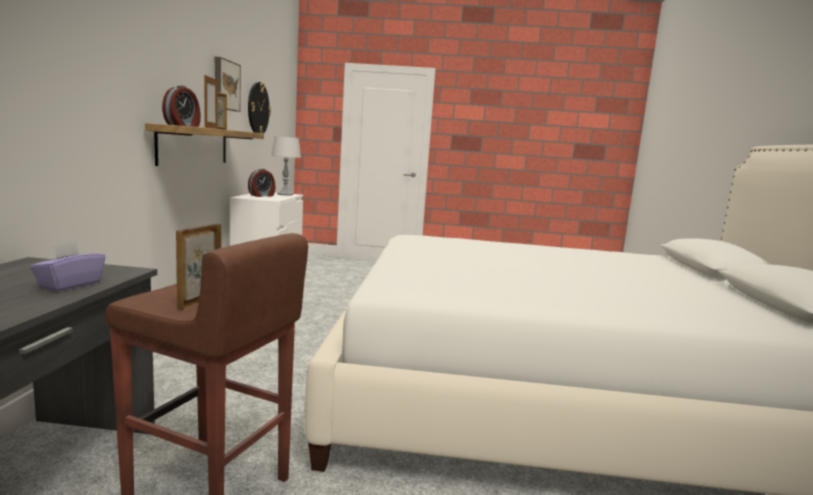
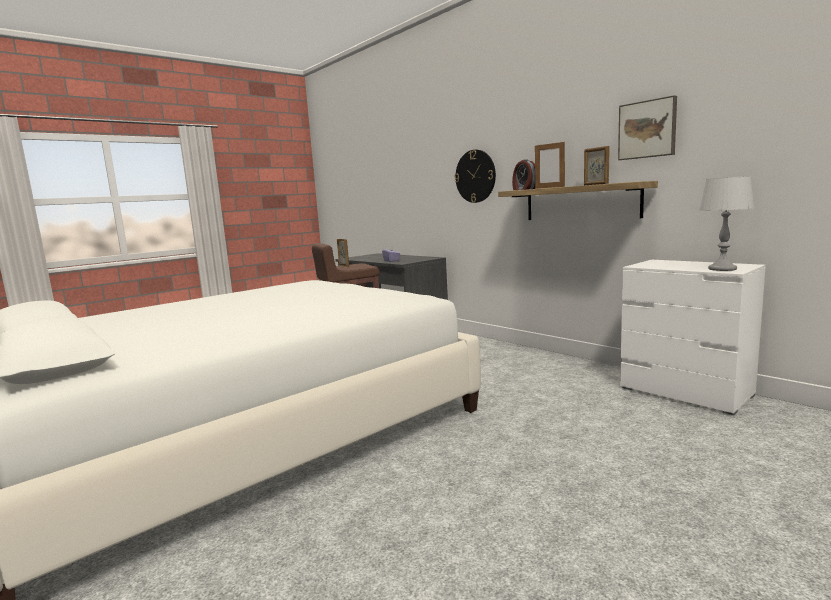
camera: 135 degrees right, 0 degrees up
wall clock [248,82,271,133] -> wall clock moved to [454,150,496,203]
alarm clock [248,169,276,197] -> none

